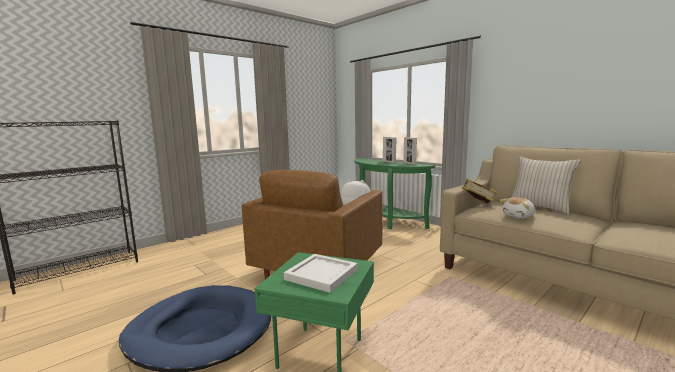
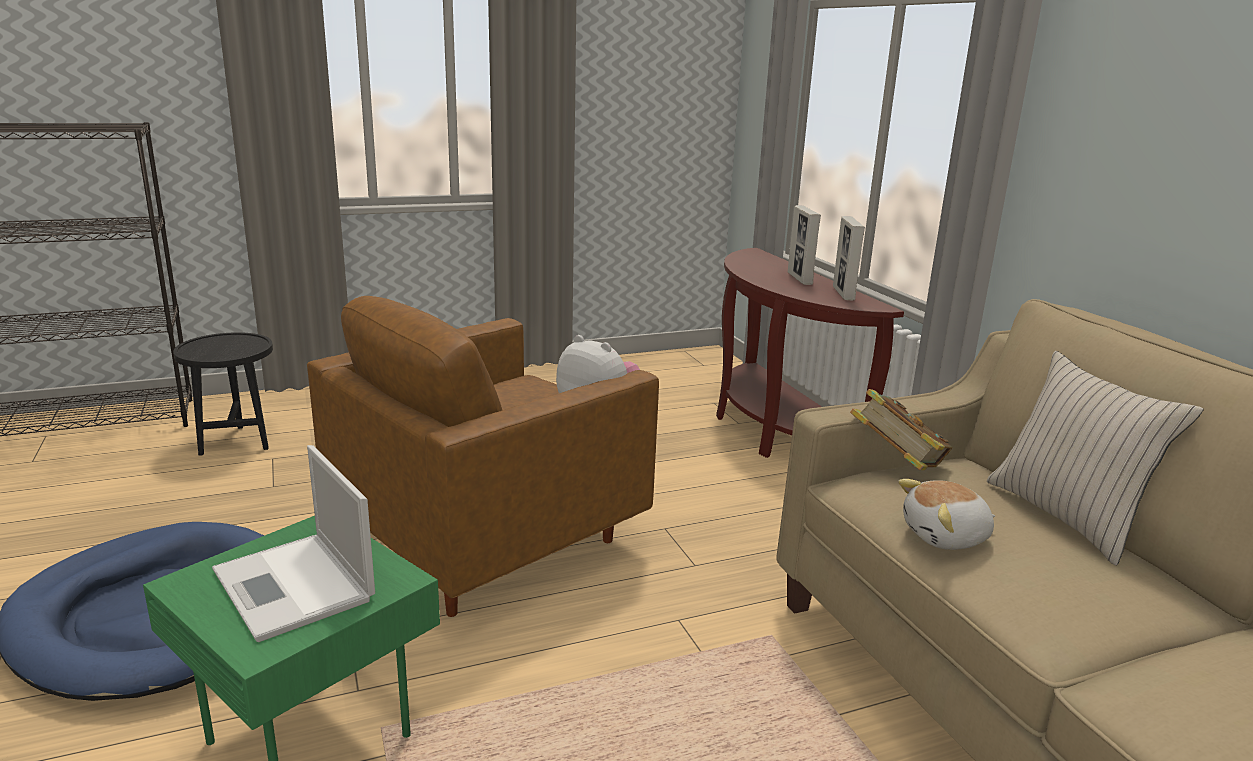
camera: 20 degrees right, 10 degrees up
white tray [284,254,358,293] -> laptop [212,445,375,642]
green console table [354,158,435,229] -> brown console table [716,248,904,458]
none -> black side table [173,332,273,456]

